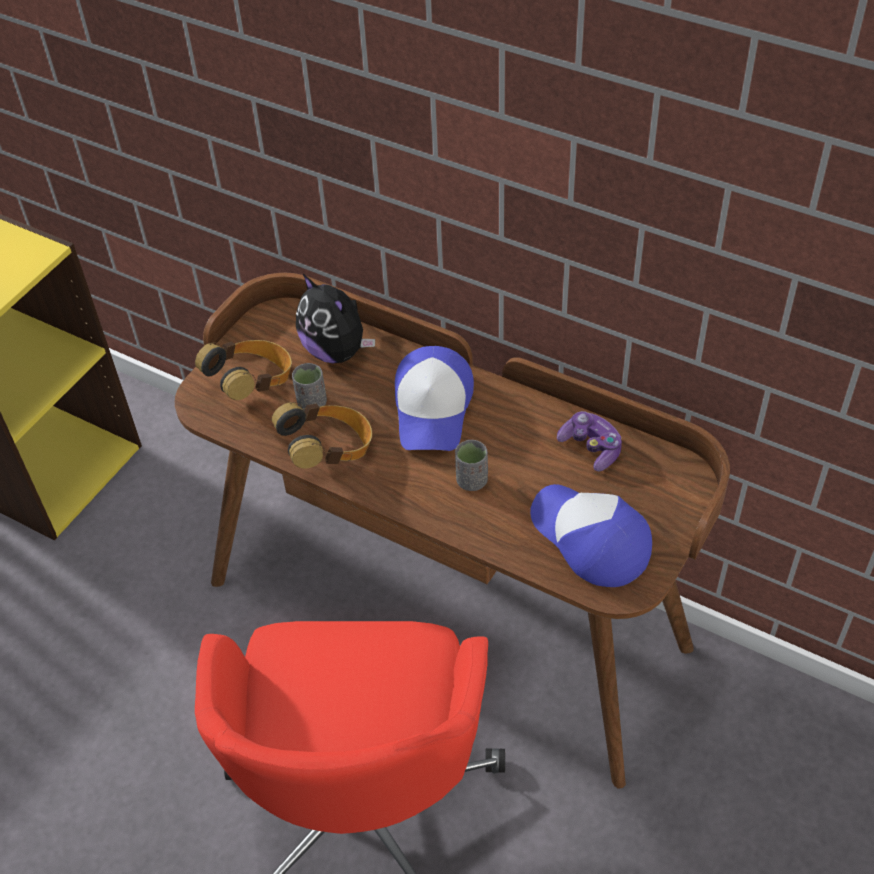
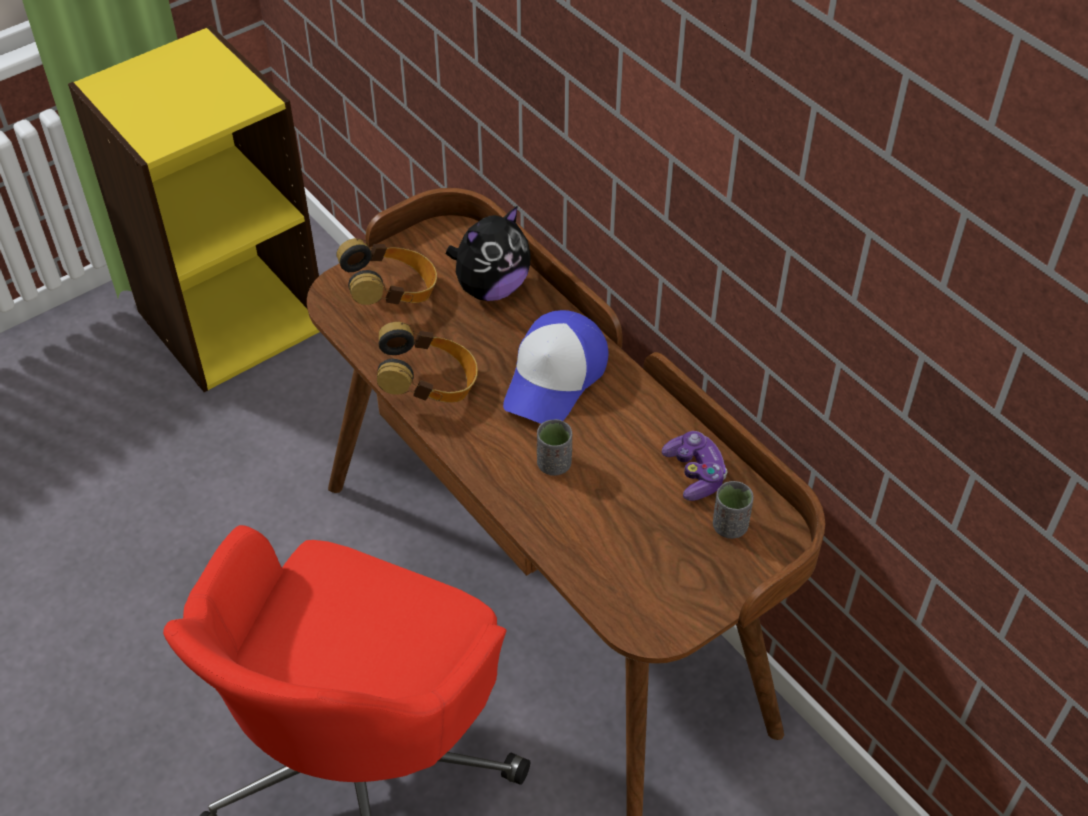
camera: 20 degrees right, 0 degrees up
grey cup [292,363,327,411] -> grey cup moved to [713,481,754,539]
plush toy [296,274,375,363] -> plush toy turned 105 degrees counterclockwise [446,205,531,301]
cap [530,484,652,587] -> none

